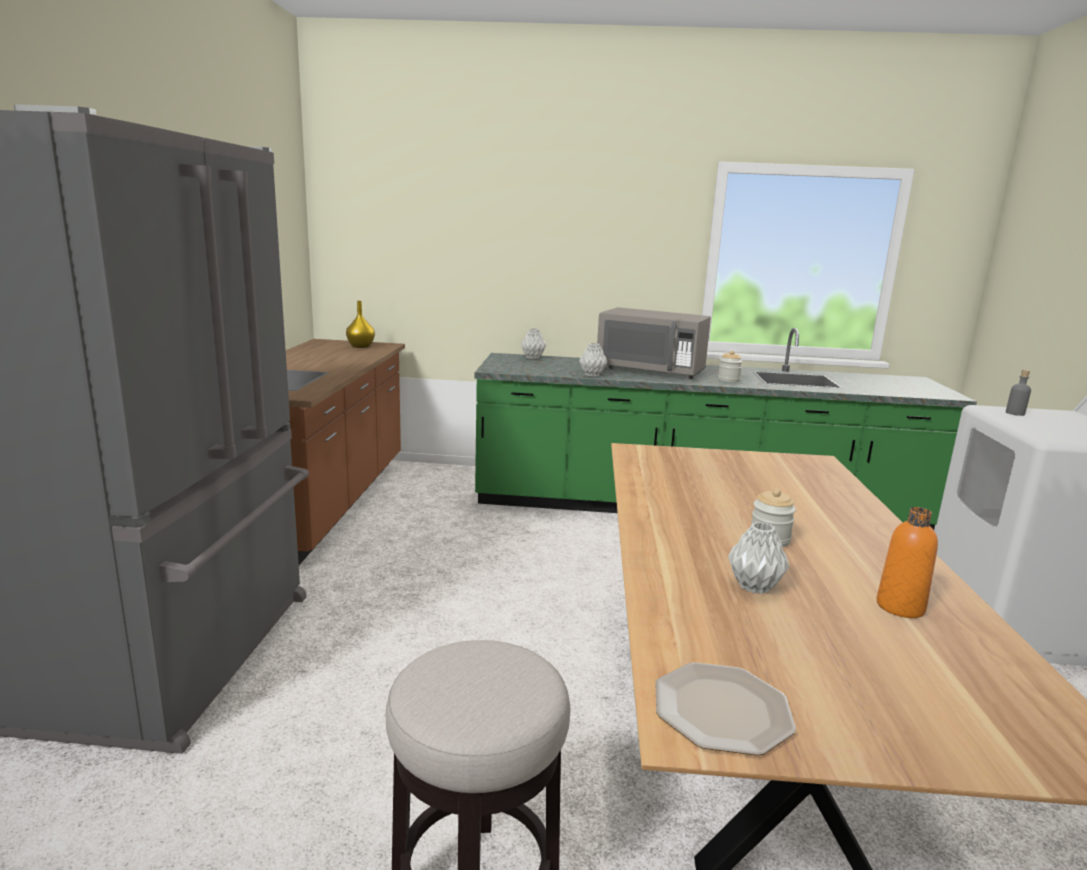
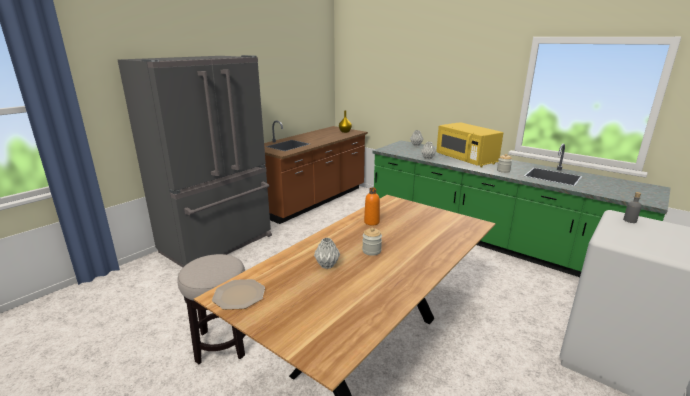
camera: 35 degrees right, 5 degrees up
grey microwave [597,307,711,379] -> yellow microwave [436,122,503,167]
orange bottle [877,507,938,618] -> orange bottle moved to [364,188,380,225]

